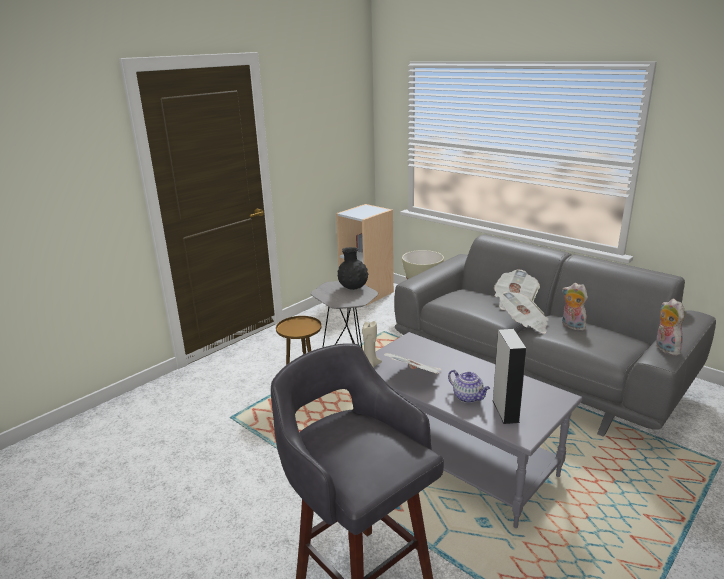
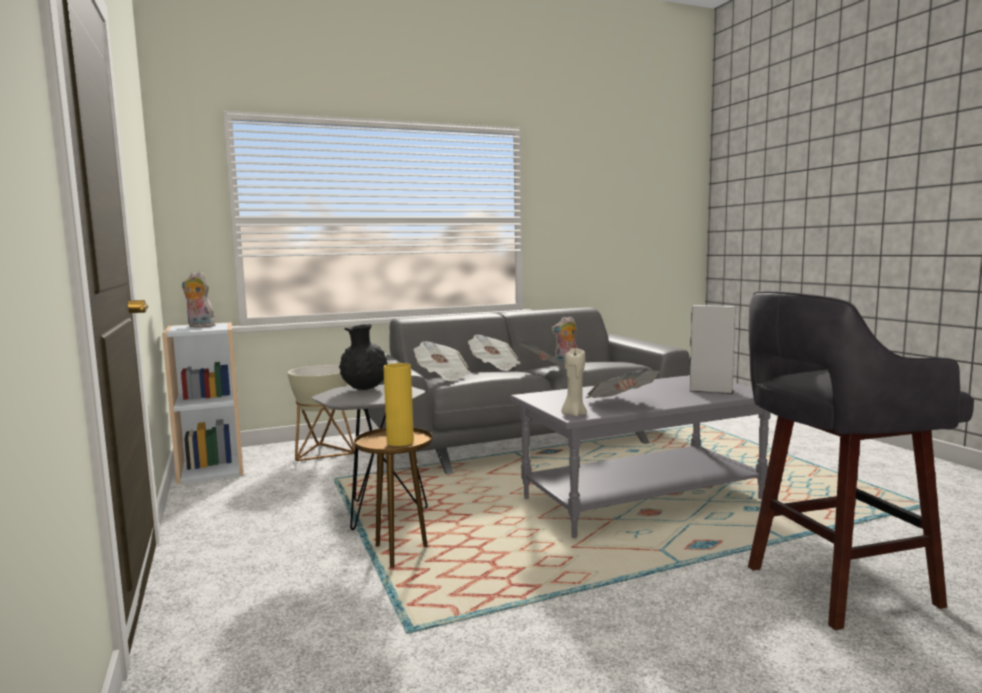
camera: 65 degrees left, 15 degrees down
teapot [448,370,490,403] -> none
plush toy [656,299,685,355] -> plush toy moved to [182,271,217,327]
none -> yellow vase [383,363,414,446]
none -> newspaper [413,342,471,381]

